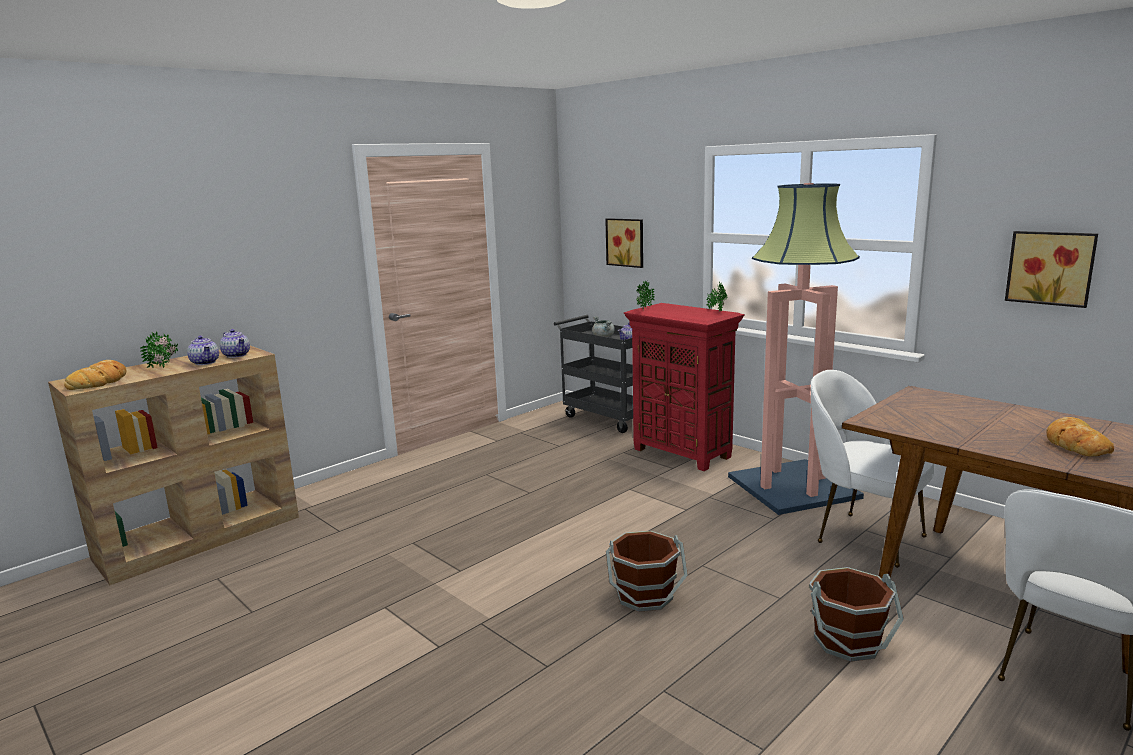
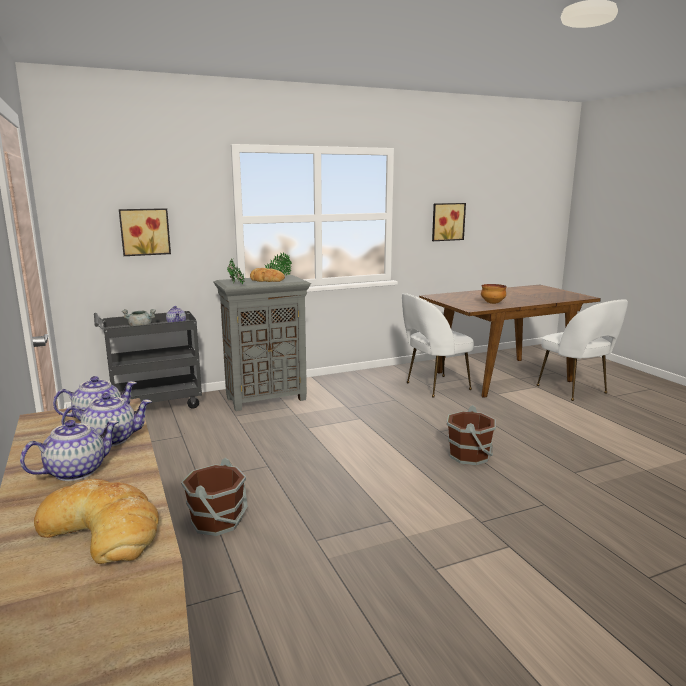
camera: 70 degrees left, 0 degrees up
potted plant [141,331,178,368] -> teapot [20,420,118,481]
red cabinet [624,303,745,471] -> grey cabinet [213,275,311,411]
floor lamp [728,183,864,515] -> none
brown bucket [809,567,904,662] -> brown bucket moved to [181,458,248,536]
bread [1047,417,1114,457] -> bread moved to [250,268,285,282]
none -> bowl [481,284,507,304]

